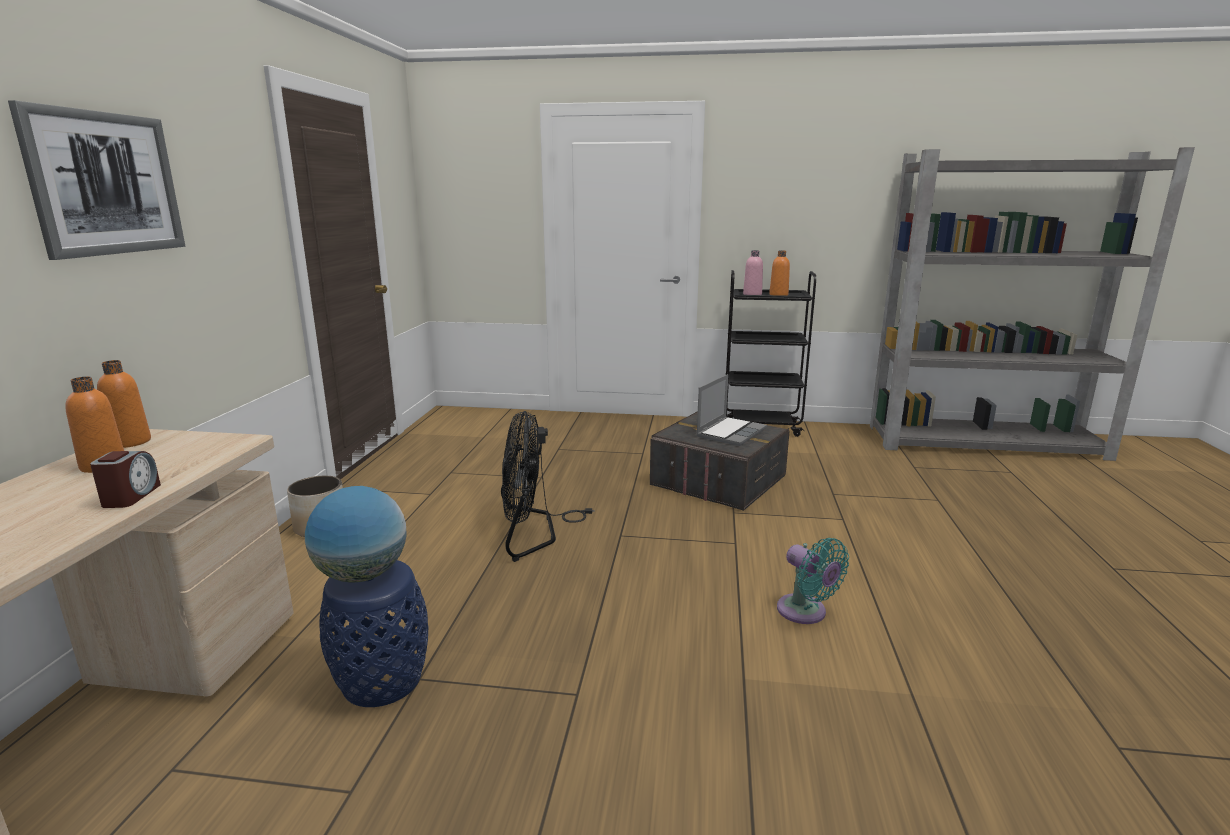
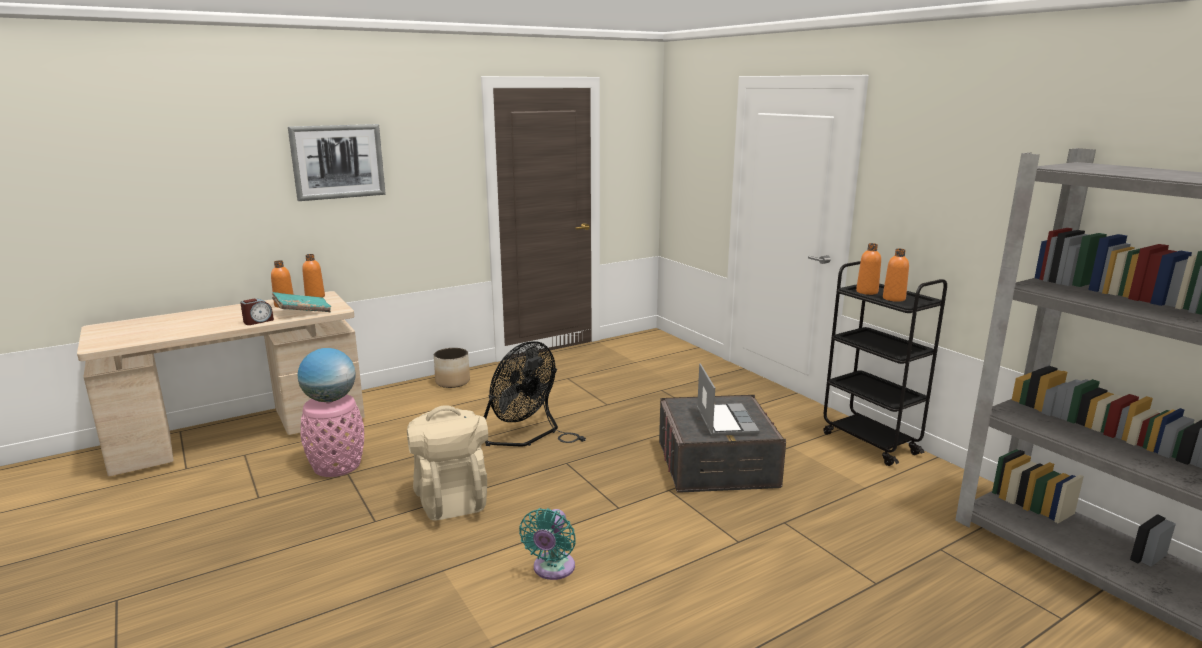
camera: 50 degrees right, 0 degrees up
blue stool [319,560,428,707] -> pink stool [301,394,364,477]
laptop [696,374,767,446] -> laptop turned 90 degrees counterclockwise [697,363,760,436]
pink bottle [743,250,763,295] -> orange bottle [856,243,881,295]
none -> turquoise book [272,292,331,312]
none -> beige backpack [407,405,488,521]

